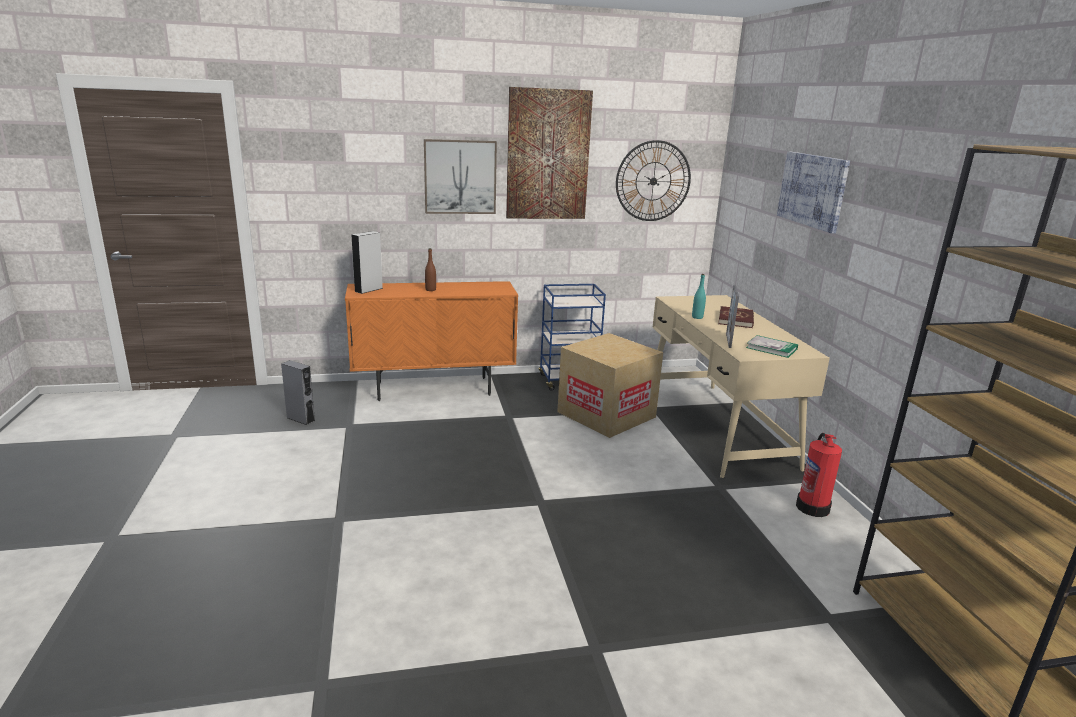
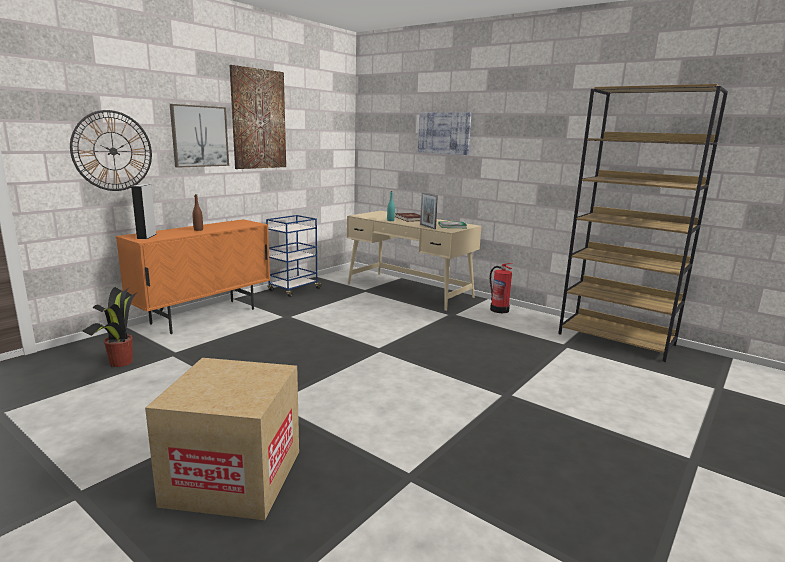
camera: 40 degrees left, 5 degrees down
grey speaker [281,360,315,425] -> potted plant [83,287,138,367]
cardboard box [557,333,663,438] -> cardboard box moved to [145,358,299,520]
wall clock [616,140,691,221] -> wall clock moved to [70,110,152,191]

